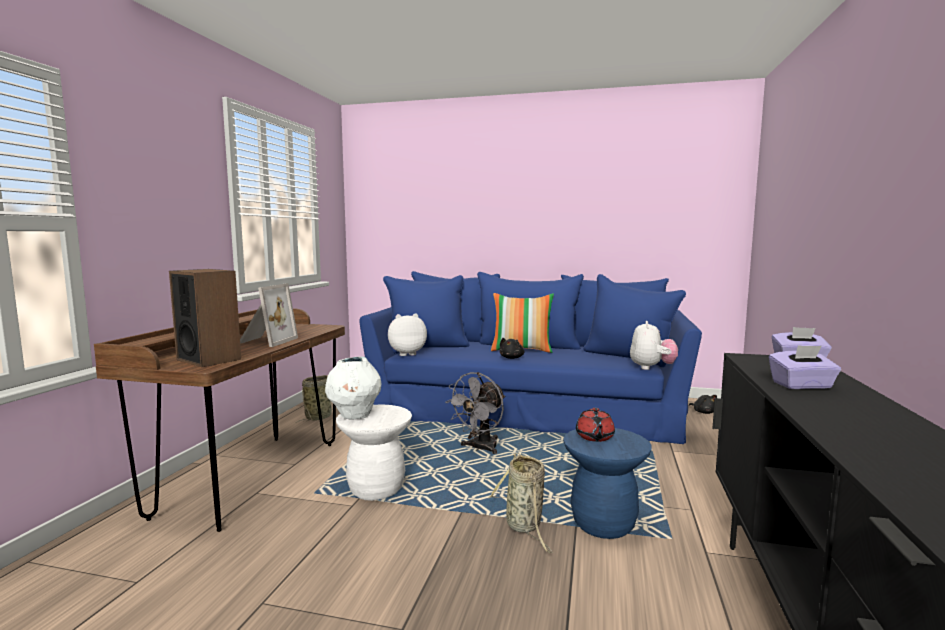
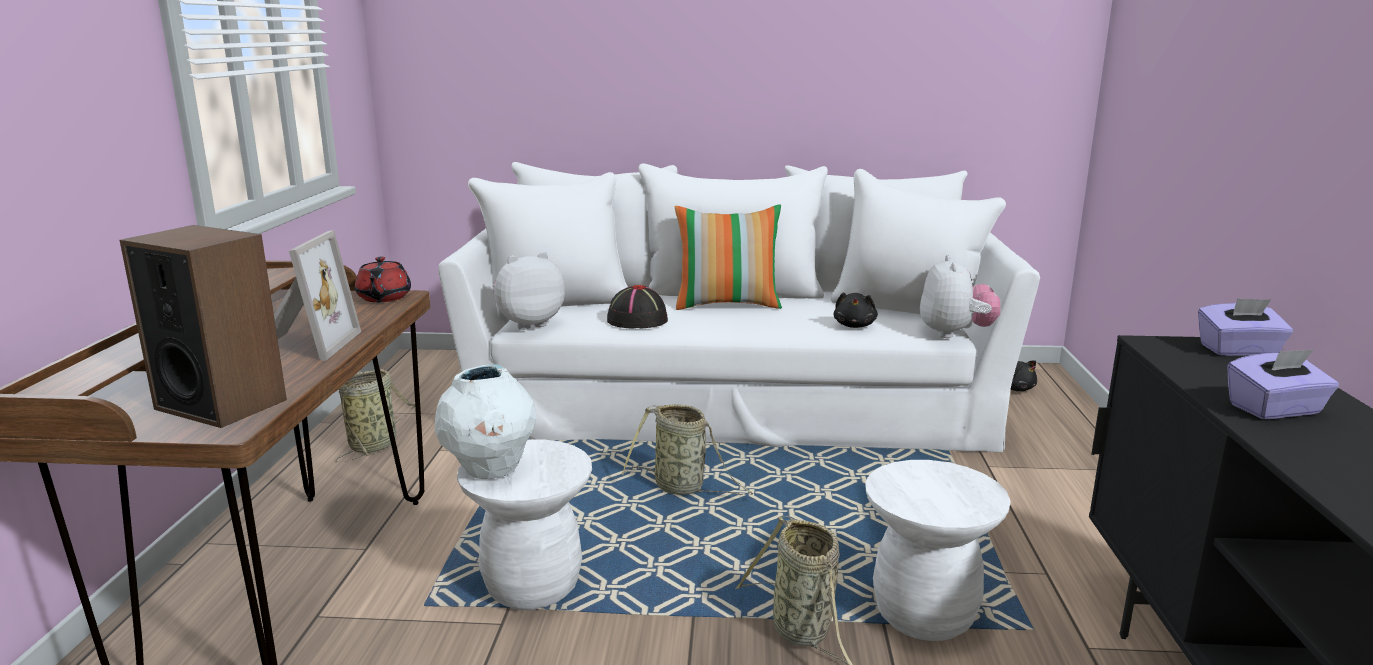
camera: 10 degrees left, 10 degrees up
blue sofa [359,271,702,444] -> white sofa [438,162,1040,452]
grey fan [445,372,505,454] -> basket [622,404,753,495]
black plush toy [499,338,524,359] -> black plush toy moved to [833,292,878,328]
blue stool [563,428,651,539] -> white stool [865,460,1011,641]
red teapot [576,408,615,442] -> red teapot moved to [355,257,411,302]
none -> black hat [607,285,668,329]

